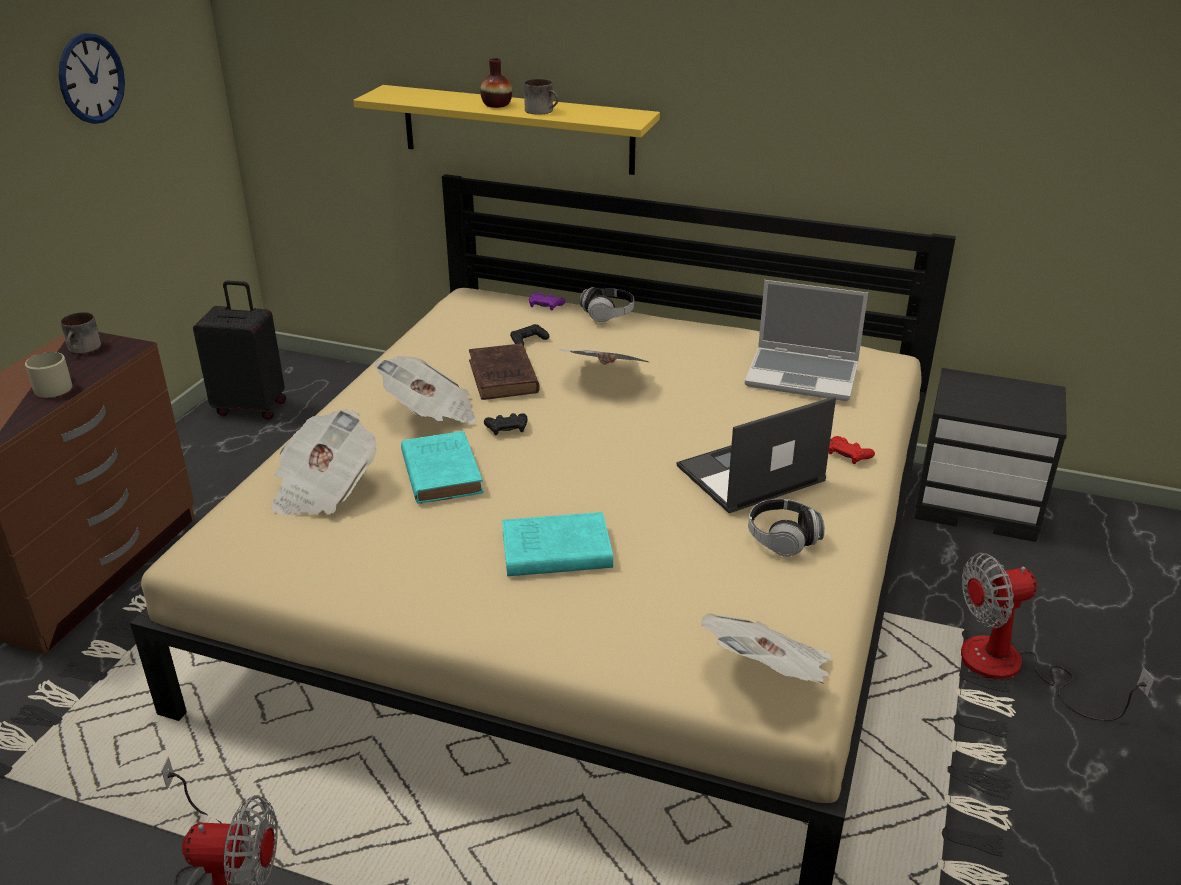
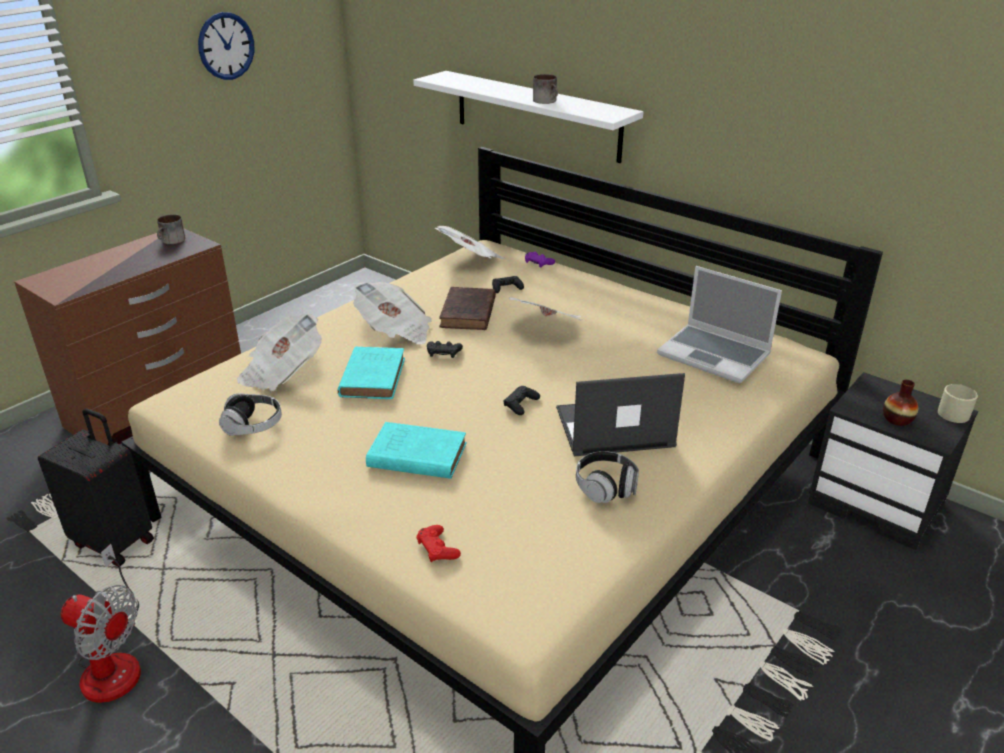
camera: 20 degrees right, 0 degrees up
beige mug [25,352,72,398] -> beige mug moved to [938,384,978,423]
black suitcase [193,280,286,420] -> black suitcase moved to [38,408,154,566]
yellow shelf [353,85,660,175] -> white shelf [413,71,643,163]
vase [480,58,512,108] -> vase moved to [883,380,918,426]
headphones [580,287,634,322] -> headphones moved to [219,393,282,436]
newspaper [701,614,831,684] -> newspaper moved to [435,226,505,259]
red game controller [829,436,875,464] -> red game controller moved to [416,525,461,562]
fan [961,553,1155,721] -> none
none -> black game controller [503,386,540,415]

